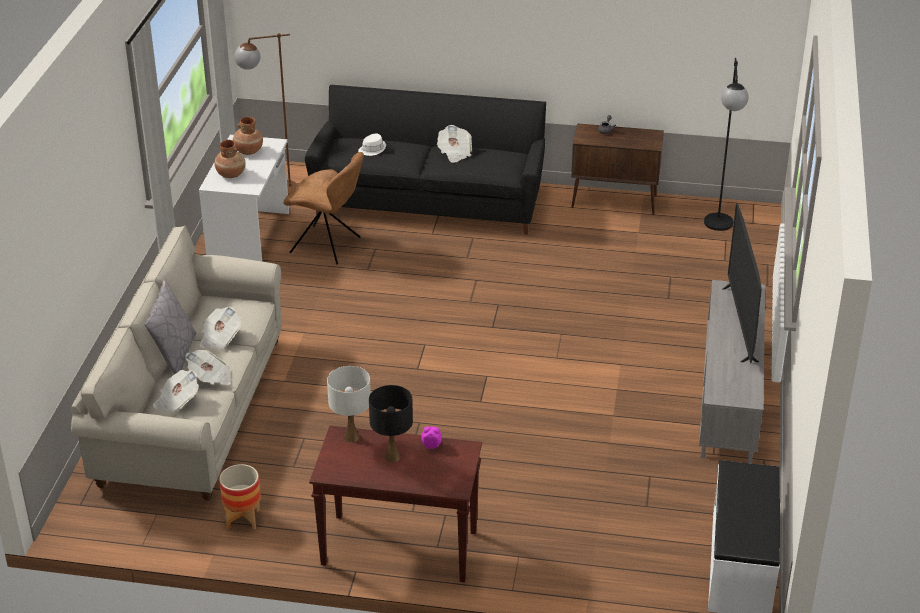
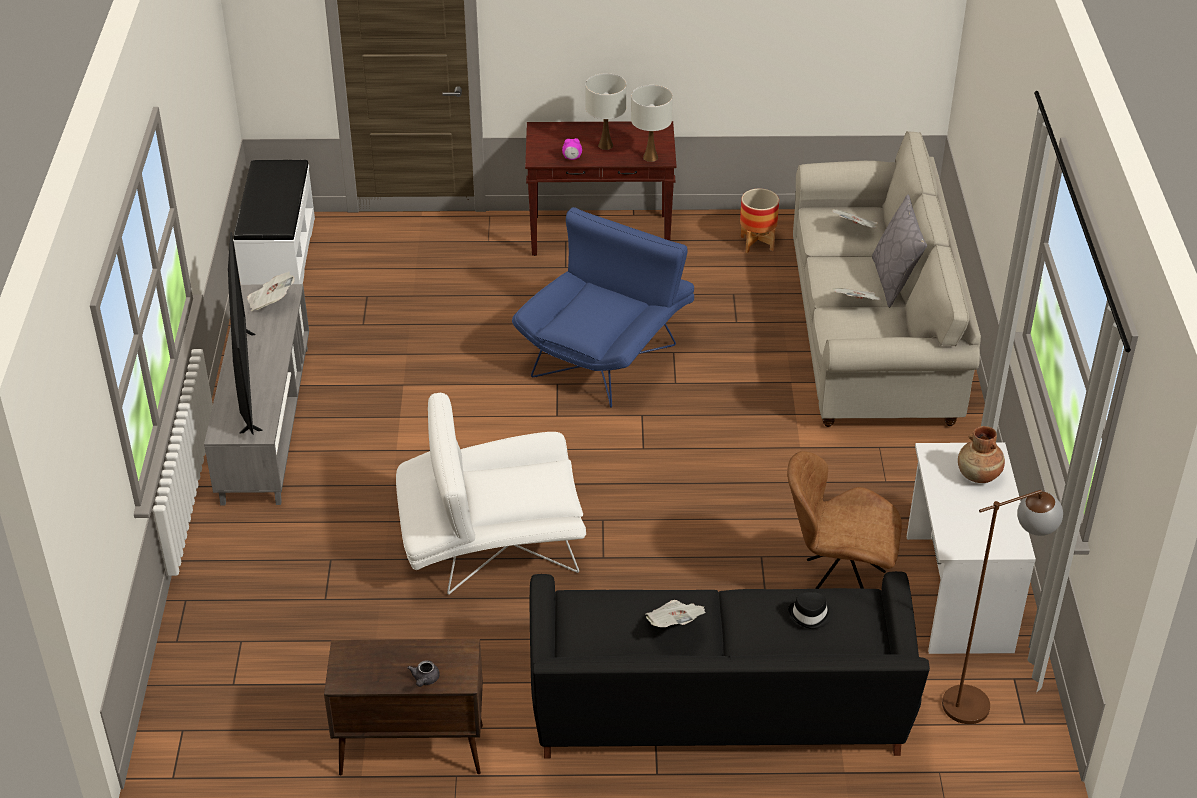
camera: 170 degrees right, 5 degrees up
newspaper [185,350,231,385] -> newspaper moved to [247,272,294,311]
brown vase [233,117,263,155] -> none
white hat [358,133,386,156] -> black hat [788,592,833,629]
black table lamp [369,385,413,463] -> white table lamp [586,73,626,150]
black floor lamp [704,58,749,231] -> none
none -> white armchair [396,393,586,595]
none -> blue armchair [512,207,694,408]

